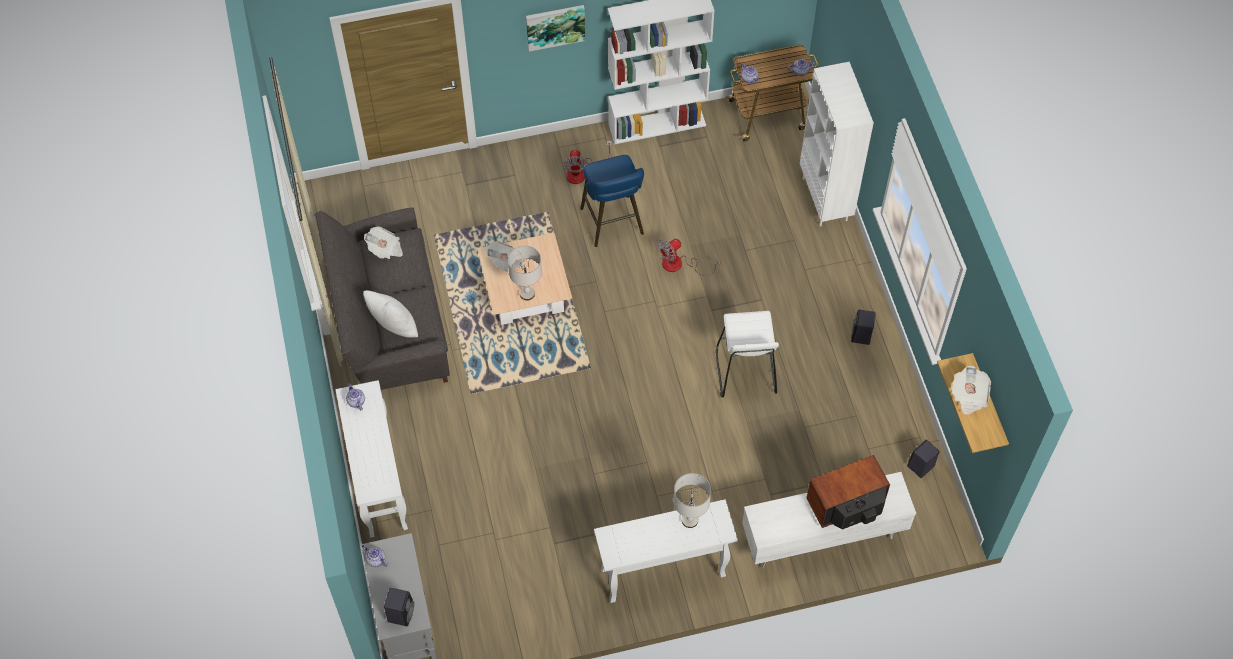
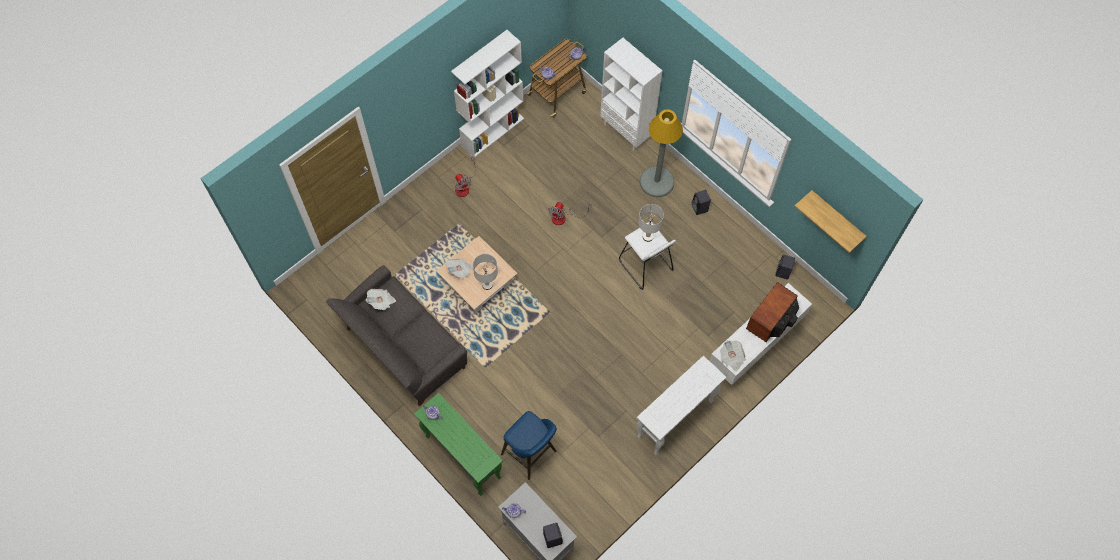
camera: 30 degrees left, 5 degrees up
white console table [336,380,408,538] -> green console table [414,393,503,496]
white pillow [363,290,418,338] -> none
picture [526,5,585,52] -> none
blue stool [580,155,644,247] -> blue stool moved to [501,411,557,480]
grey table lamp [673,473,711,528] -> grey table lamp moved to [638,204,664,242]
newspaper [951,366,991,415] -> newspaper moved to [720,340,746,371]
none -> grey floor lamp [640,109,683,197]

